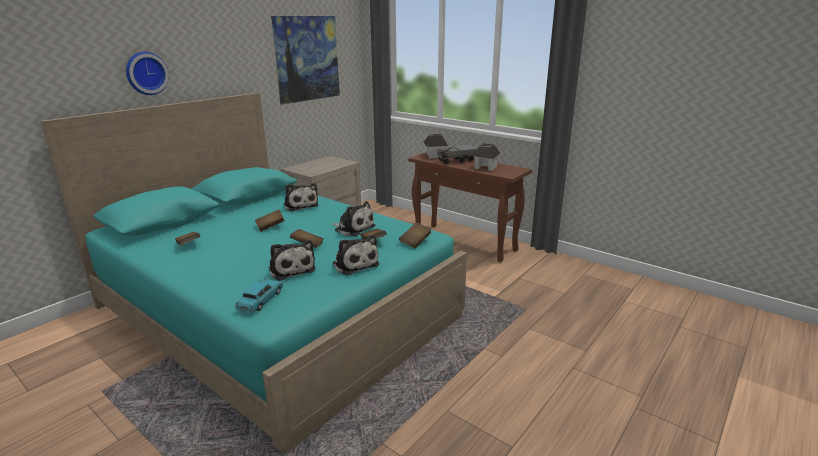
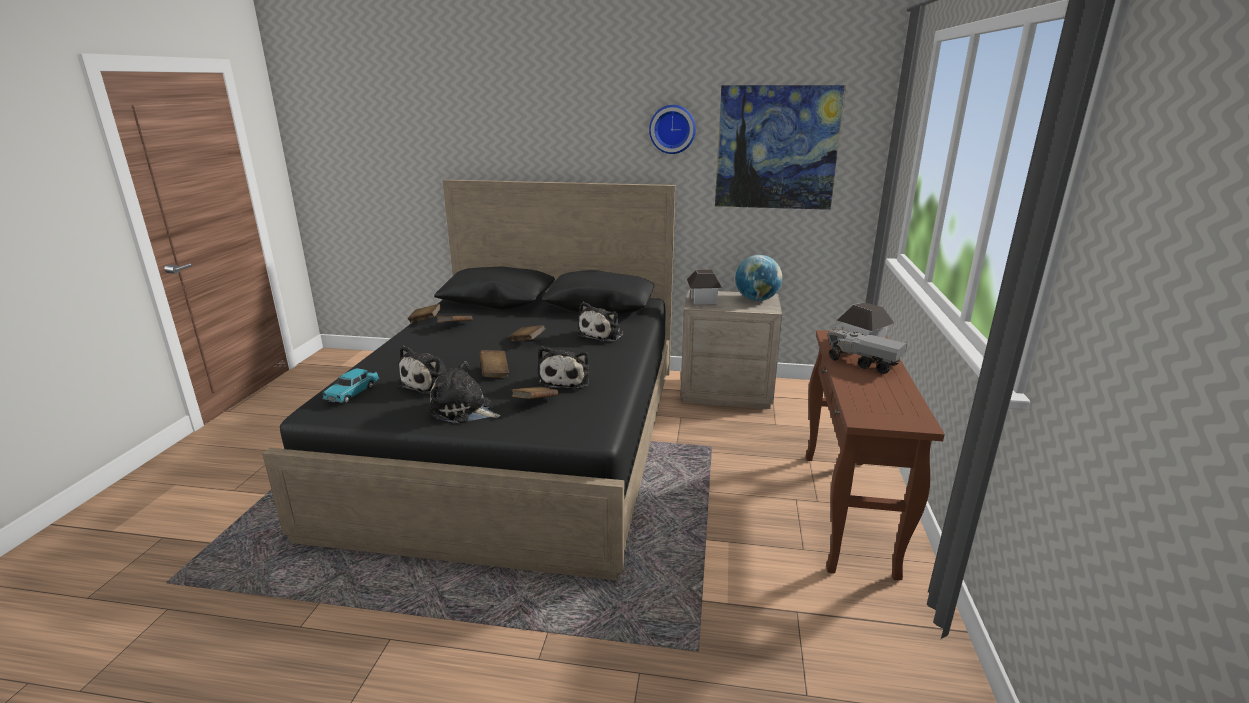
camera: 60 degrees right, 0 degrees up
turquoise bed [40,93,467,455] -> black bed [262,180,675,581]
wall clock [126,52,169,95] -> wall clock moved to [649,105,696,154]
turquoise toy car [235,278,284,312] -> turquoise toy car turned 120 degrees clockwise [323,369,379,404]
plush toy [332,235,379,276] -> plush toy turned 90 degrees clockwise [429,361,501,423]
brown book [399,222,432,248] -> brown book moved to [407,304,441,323]
toy house [472,143,500,171] -> toy house moved to [687,270,722,305]
none -> globe [735,255,782,301]

